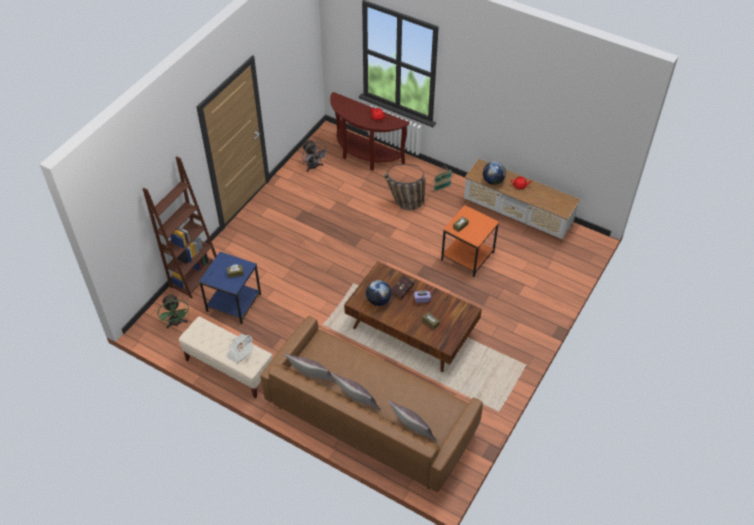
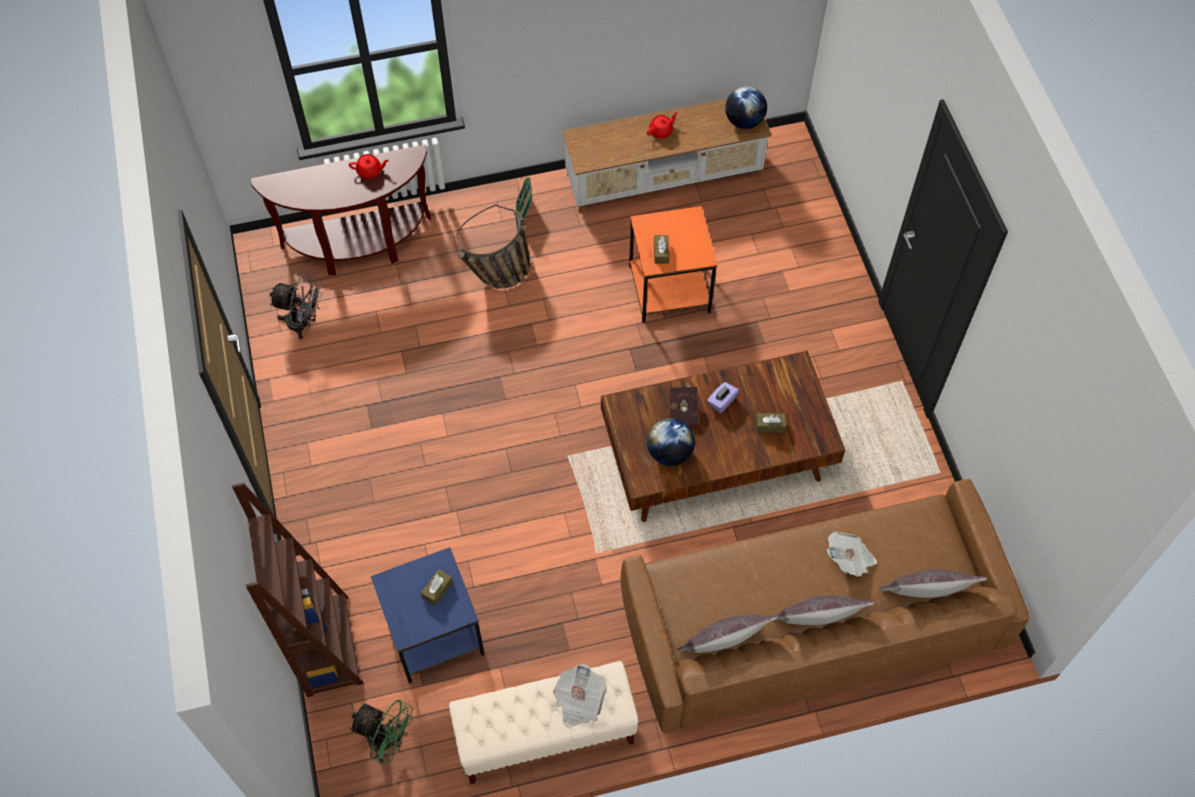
camera: 45 degrees left, 10 degrees up
globe [483,162,506,185] -> globe moved to [725,86,767,129]
none -> newspaper [827,531,877,577]

